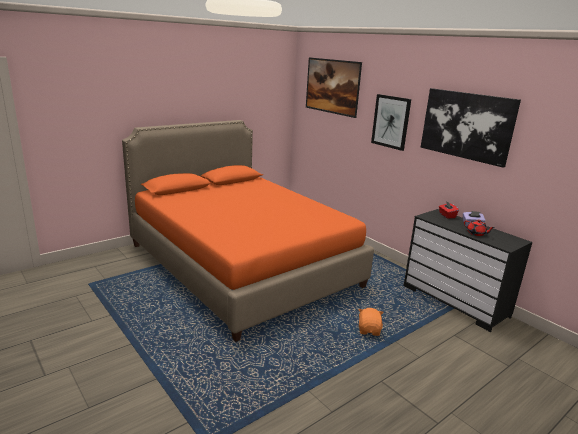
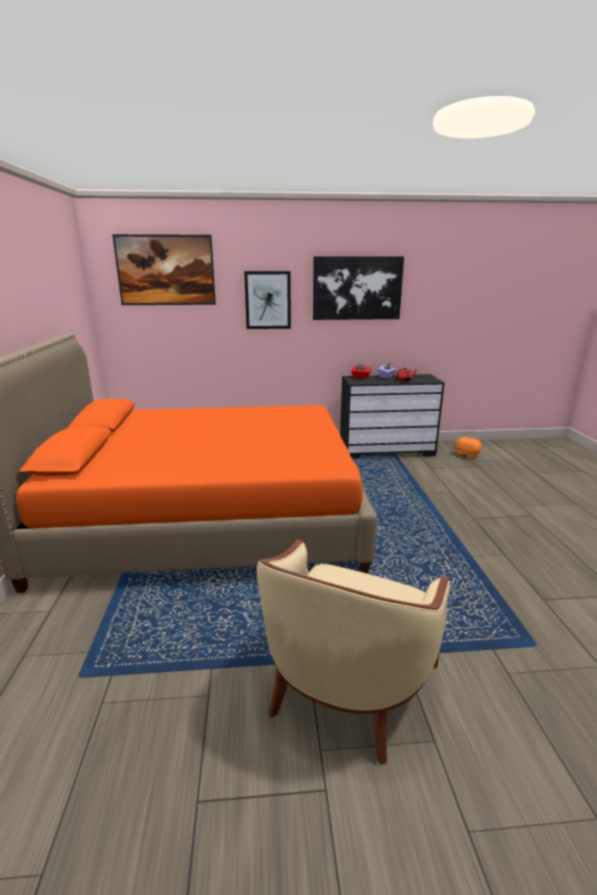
camera: 55 degrees left, 0 degrees up
orange plush toy [358,308,384,336] -> orange plush toy moved to [455,437,482,459]
none -> beige armchair [257,539,450,765]

